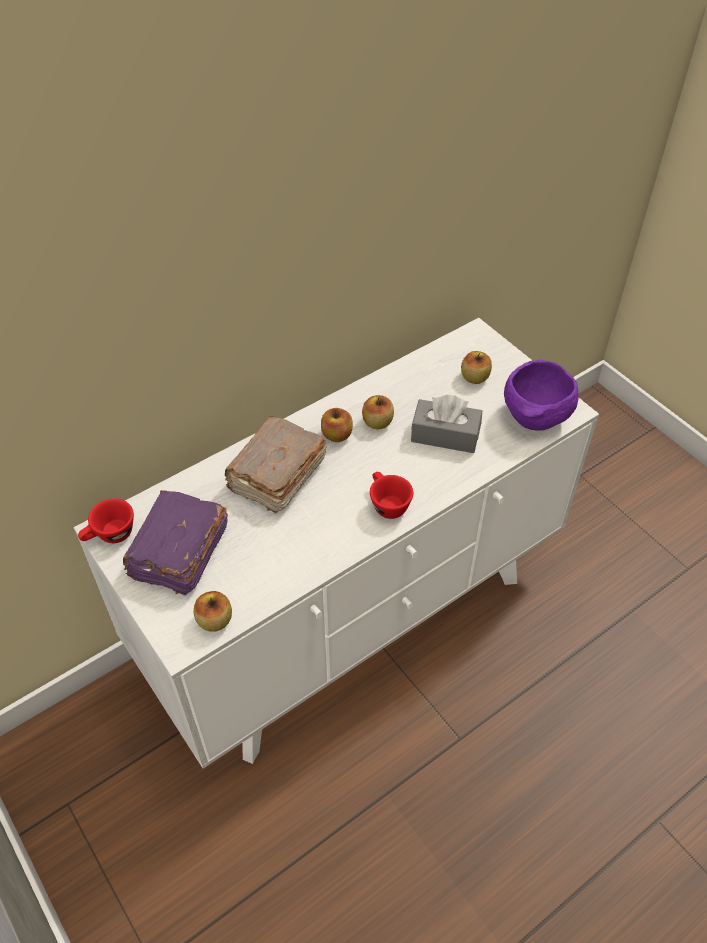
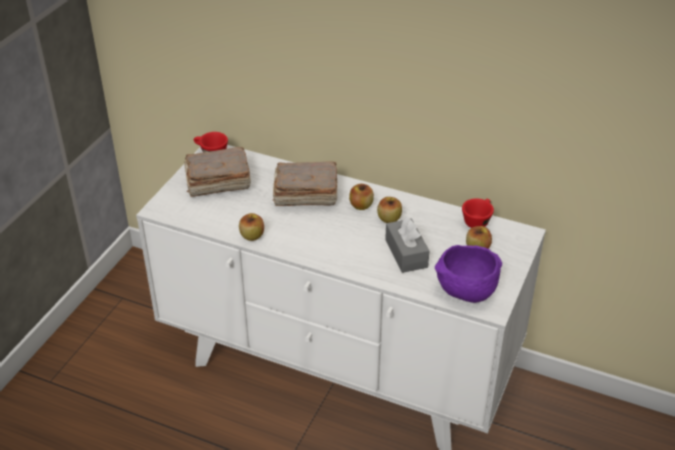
camera: 60 degrees right, 10 degrees down
purple book [123,490,228,595] -> brown book [184,147,251,197]
apple [194,591,232,632] -> apple moved to [239,213,264,241]
red cup [370,472,413,519] -> red cup moved to [462,198,494,228]

